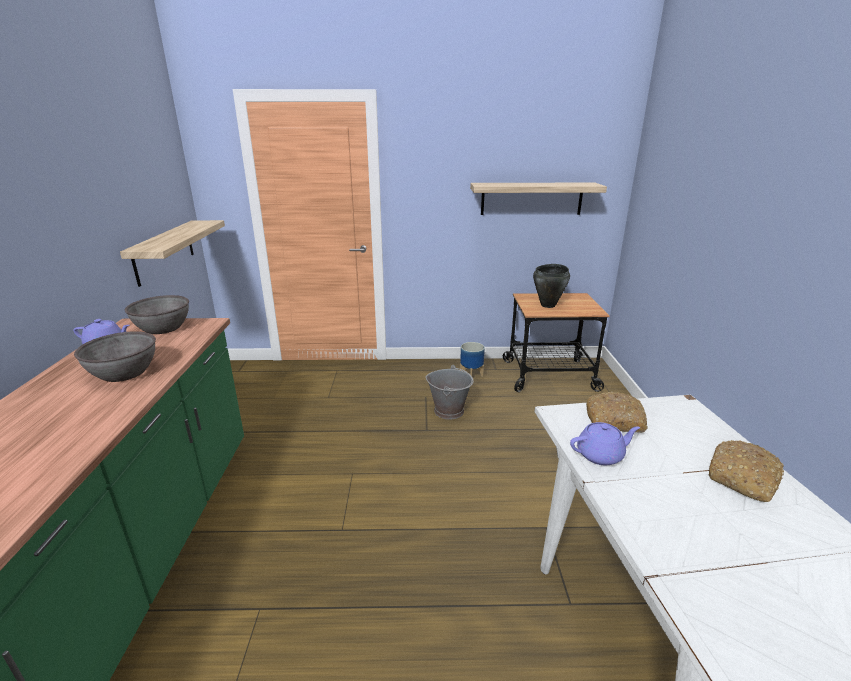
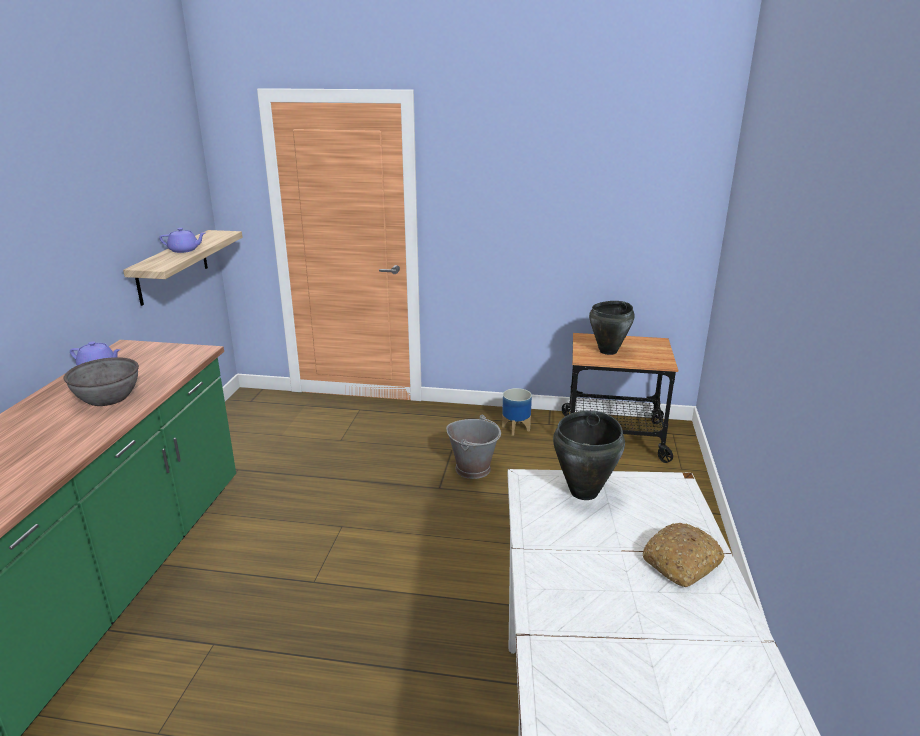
camera: 10 degrees right, 0 degrees up
grey bowl [125,295,189,334] -> none
shelf [470,183,607,215] -> none
purple teapot [570,422,640,465] -> purple teapot moved to [159,228,205,253]
bread [586,392,648,433] -> black cooking pot [553,410,625,500]

